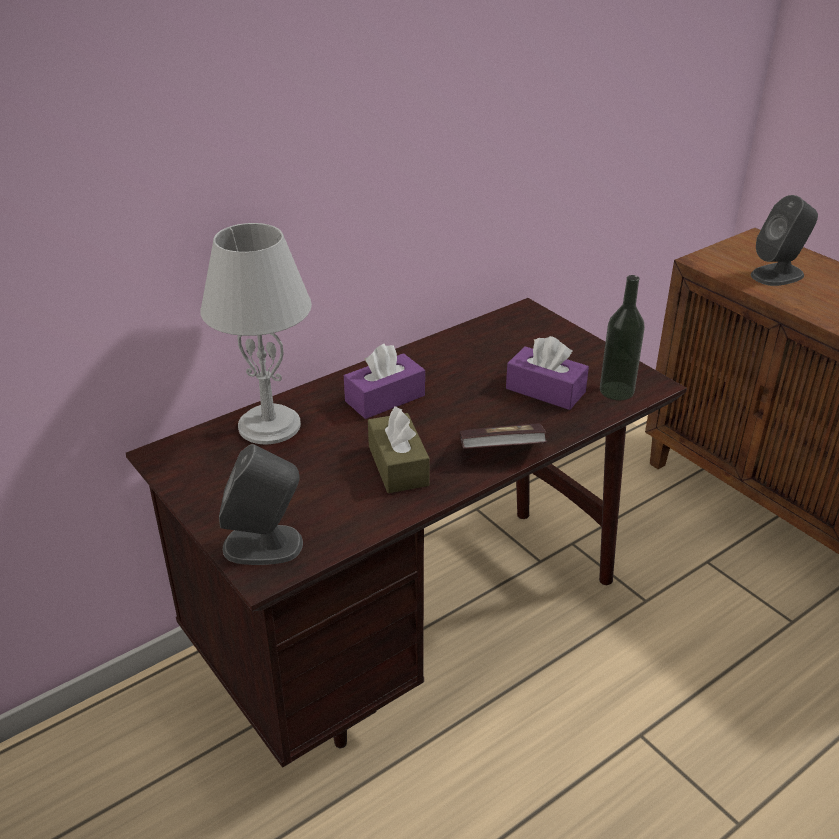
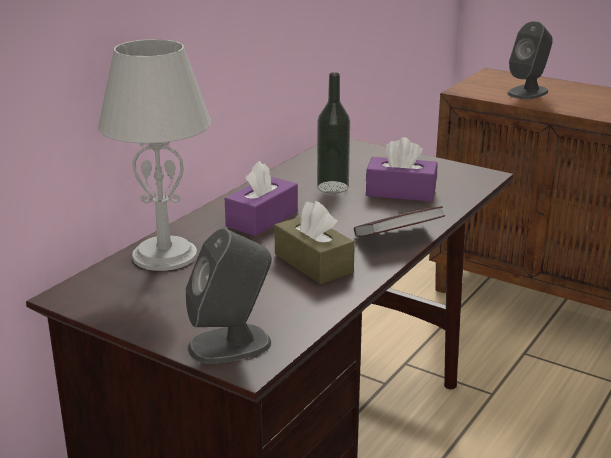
camera: 20 degrees left, 10 degrees down
bottle [600,275,645,401] -> bottle moved to [317,72,350,193]

